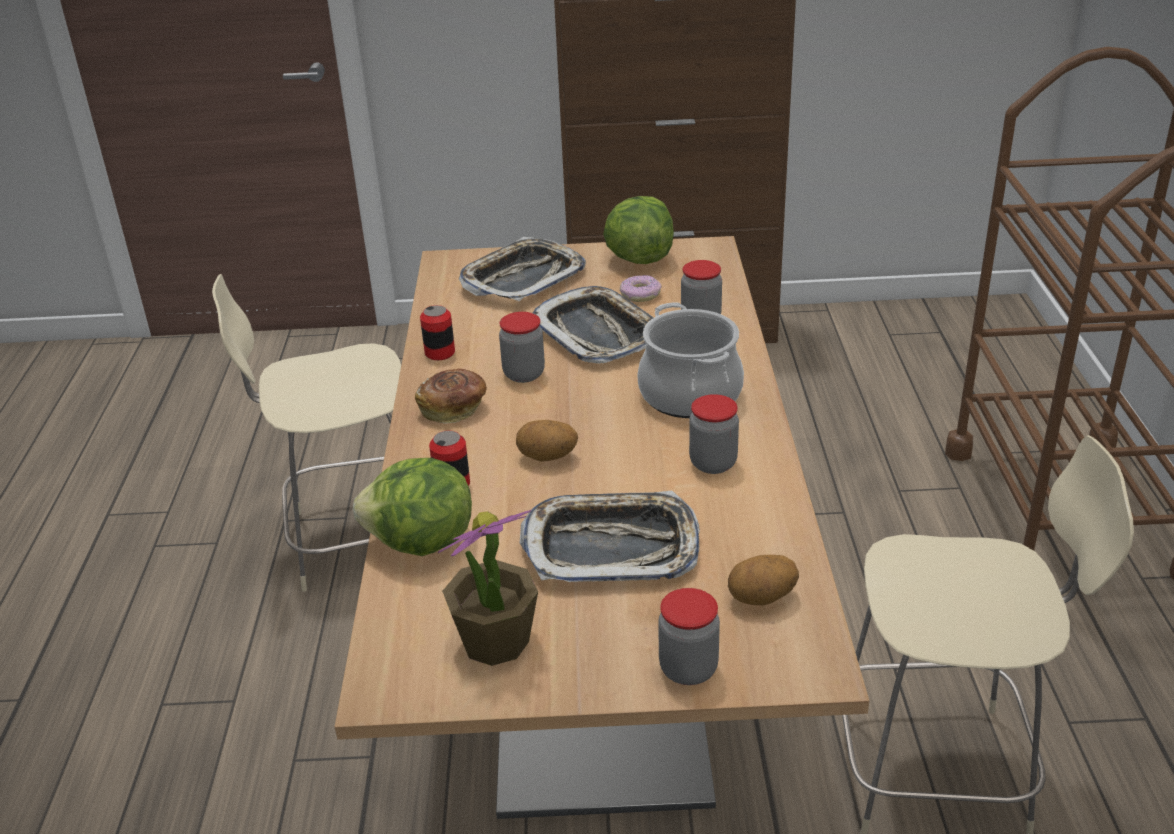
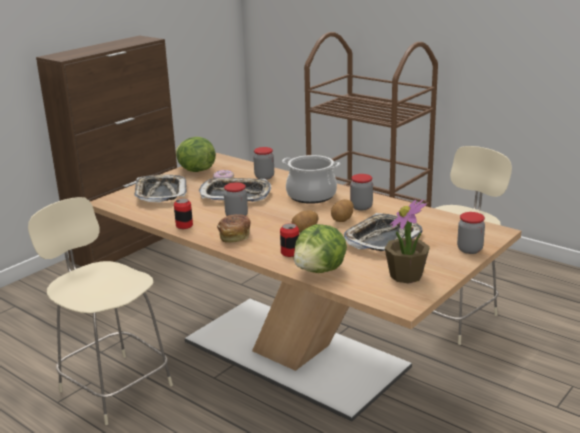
camera: 50 degrees left, 10 degrees down
beige chair [212,274,401,592] -> beige chair turned 105 degrees clockwise [28,197,173,425]
potato [728,555,799,605] -> potato moved to [331,199,354,222]

